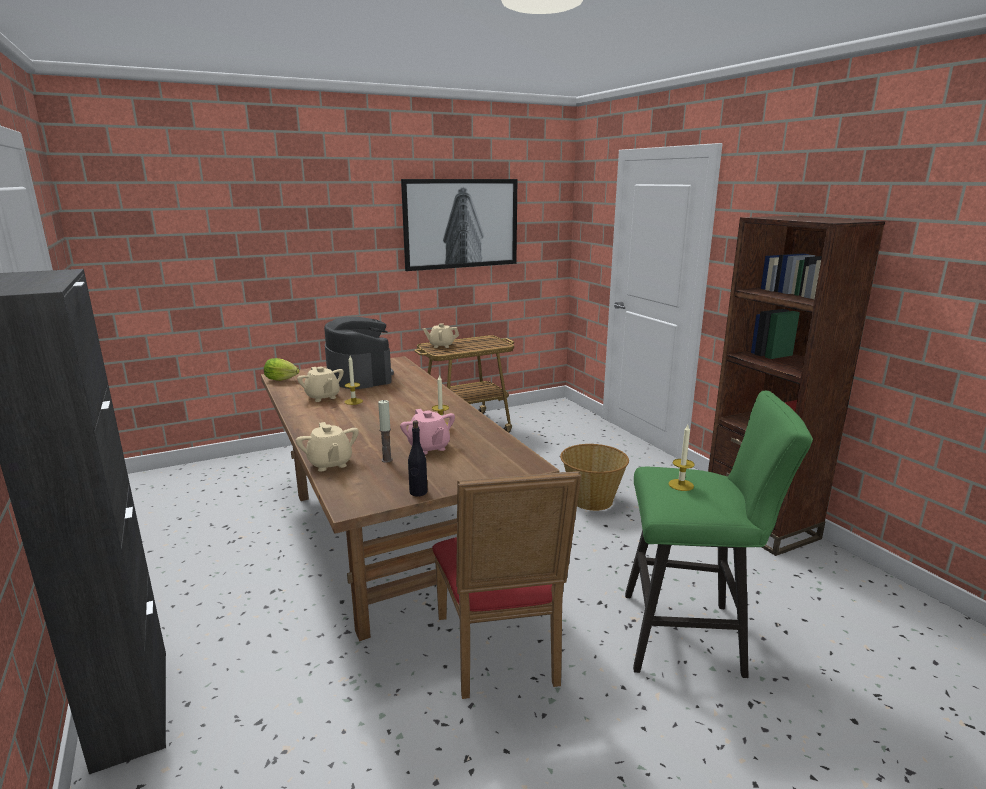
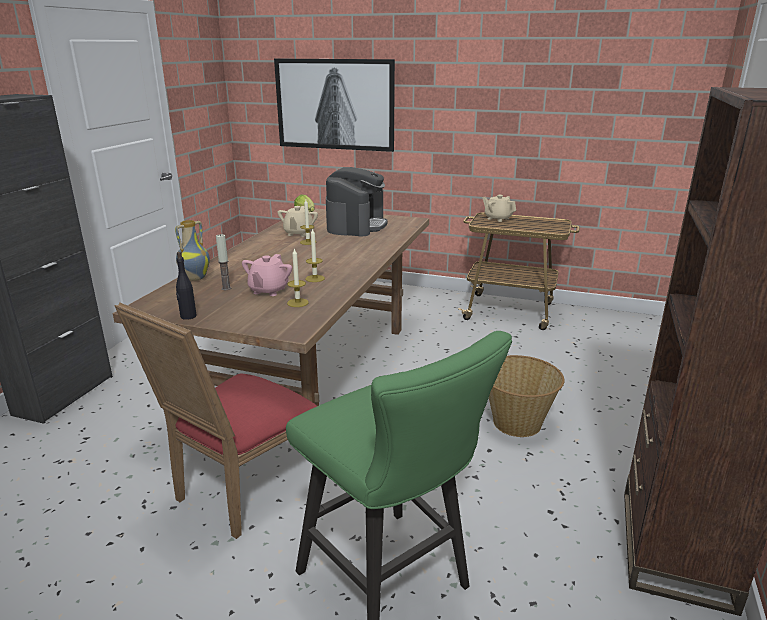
camera: 45 degrees right, 5 degrees up
beige teapot [296,422,359,472] -> vase [175,220,210,281]
picture [401,179,517,271] -> picture moved to [274,59,395,152]
candle [668,425,695,491] -> candle moved to [287,248,309,307]

